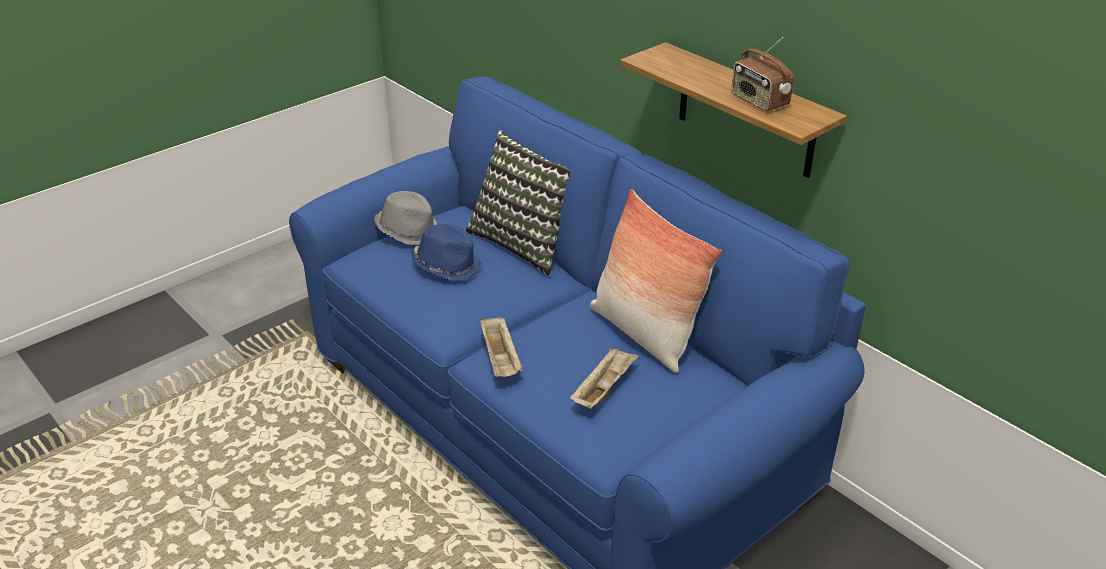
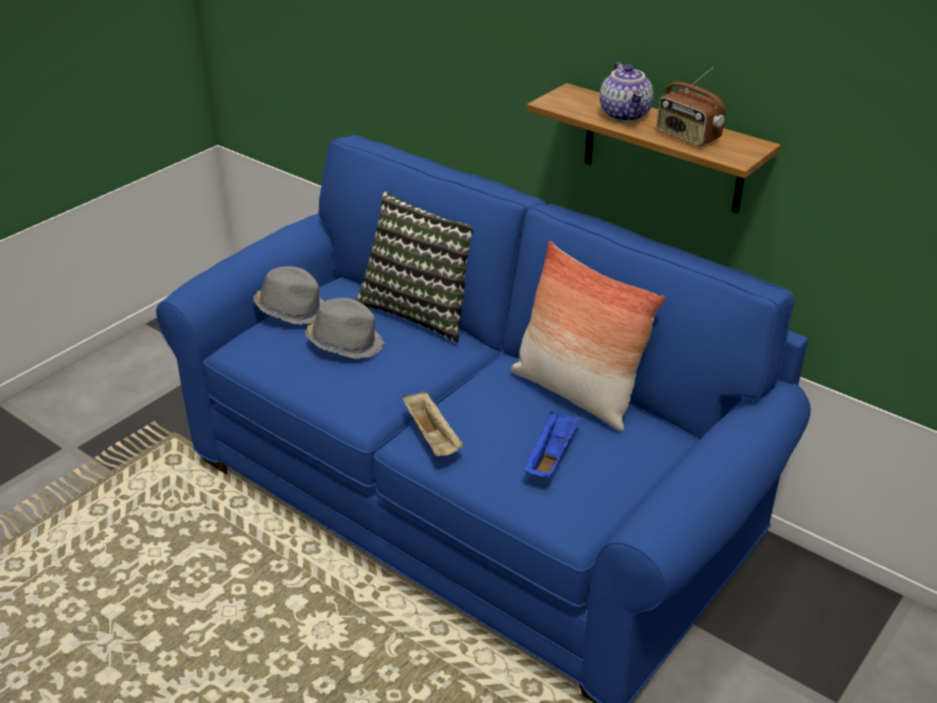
camera: 10 degrees left, 0 degrees up
blue hat [411,224,482,281] -> grey hat [305,298,385,359]
beige tray [570,347,639,409] -> blue tray [523,411,582,479]
none -> teapot [600,62,653,122]

